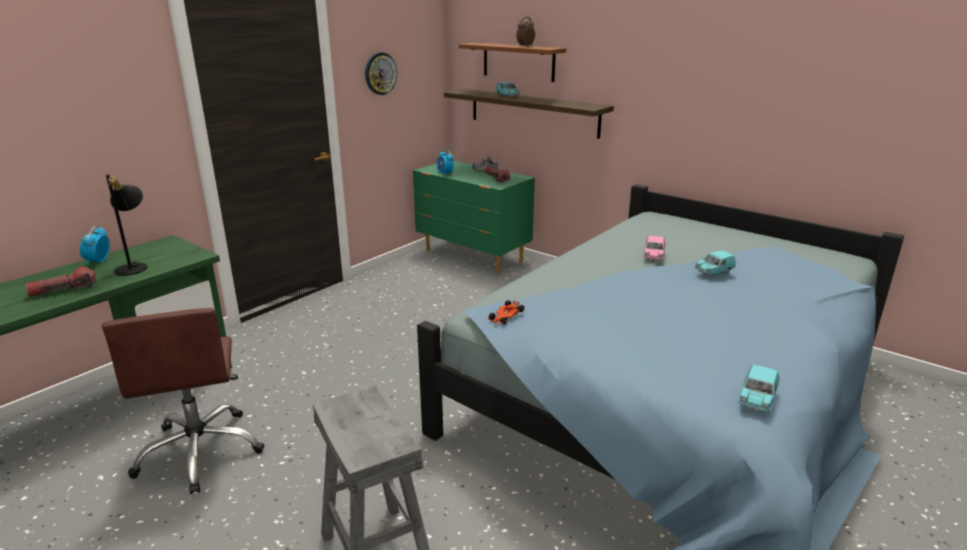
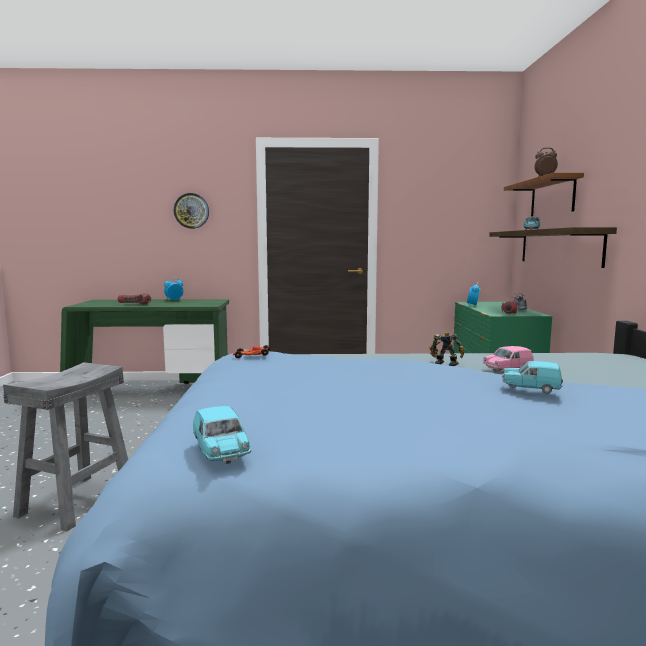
camera: 50 degrees right, 15 degrees down
brown office chair [102,308,265,494] -> none
black table lamp [106,174,148,276] -> none
wall clock [365,52,397,95] -> wall clock moved to [174,193,209,229]
turquoise toy car [738,365,779,412] -> turquoise toy car turned 105 degrees counterclockwise [193,406,251,464]
none -> toy robot [429,332,465,366]

